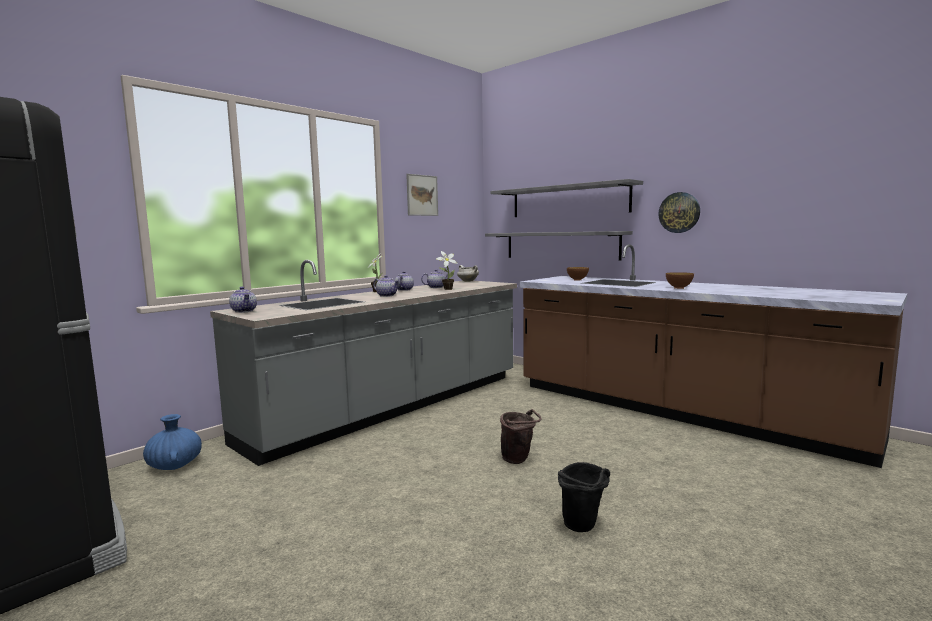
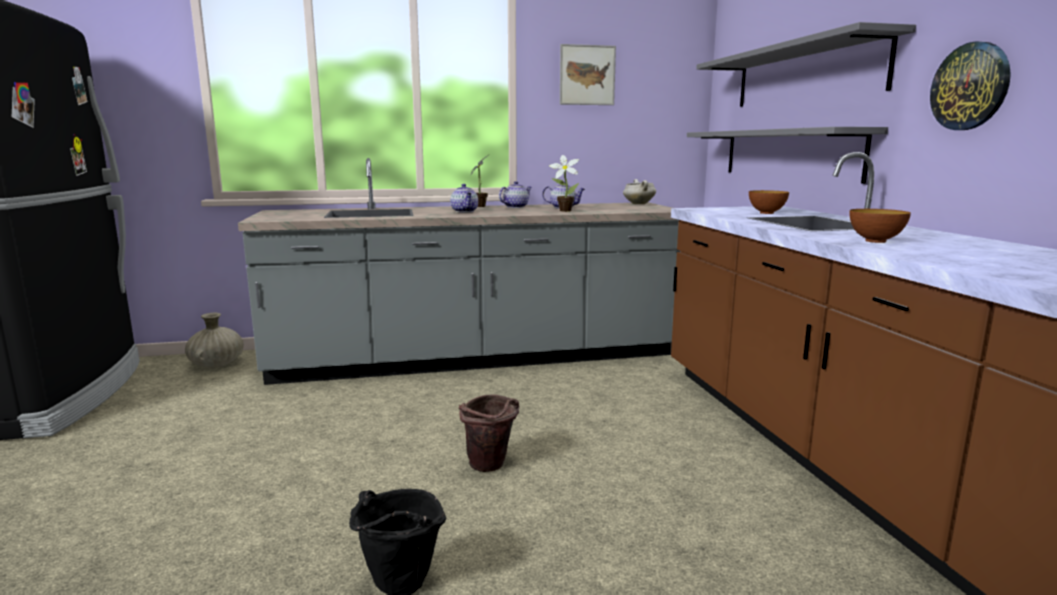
camera: 35 degrees right, 5 degrees up
blue vase [143,414,202,470] -> beige vase [185,313,244,368]
teapot [229,287,257,313] -> none

